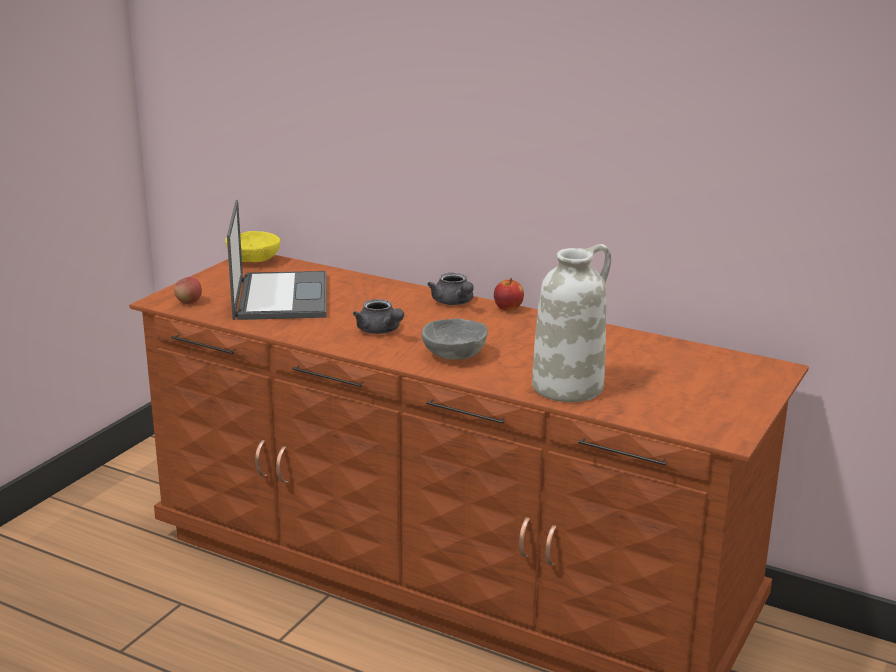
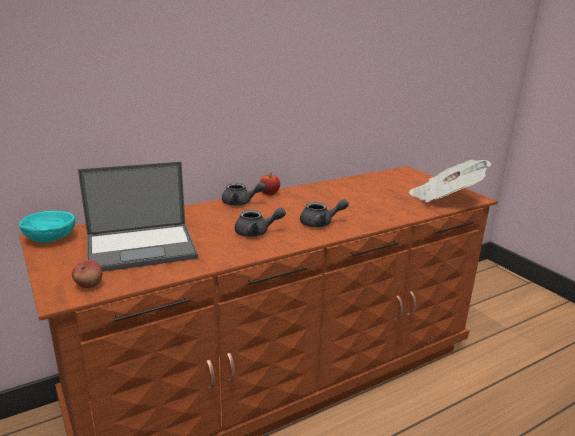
camera: 60 degrees left, 0 degrees up
yellow bowl [225,231,280,262] -> turquoise bowl [19,211,75,243]
laptop [227,200,327,320] -> laptop turned 135 degrees clockwise [78,161,198,272]
grey bowl [422,318,488,360] -> grey teapot [300,199,349,227]
white vase [532,244,611,402] -> none
none -> newspaper [409,160,491,203]

